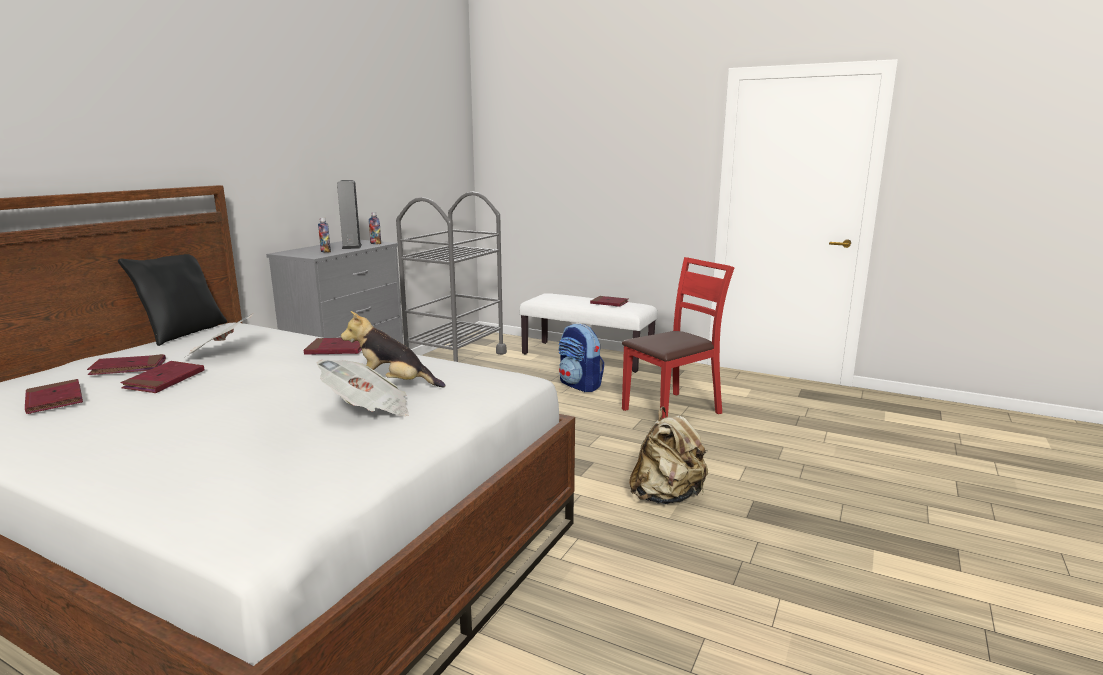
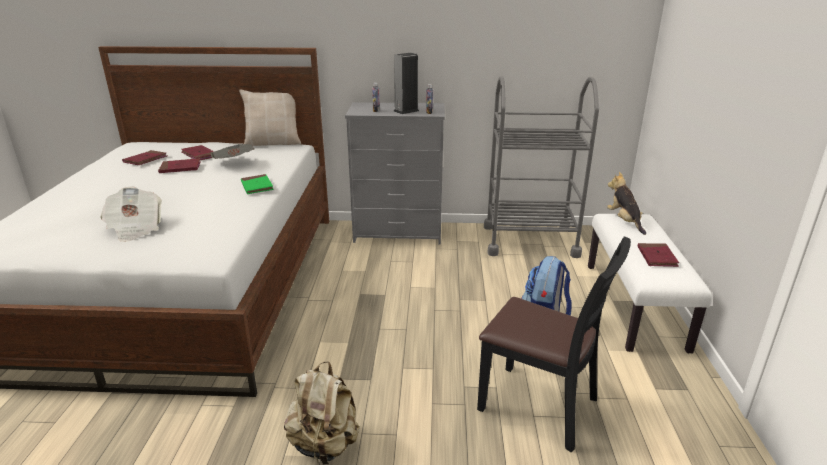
camera: 65 degrees right, 10 degrees up
black pillow [118,254,227,346] -> beige pillow [239,89,301,146]
red book [304,338,362,355] -> green book [241,174,274,194]
plush toy [341,311,445,388] -> plush toy moved to [607,172,646,235]
red chair [622,257,735,419] -> black chair [477,236,631,453]

